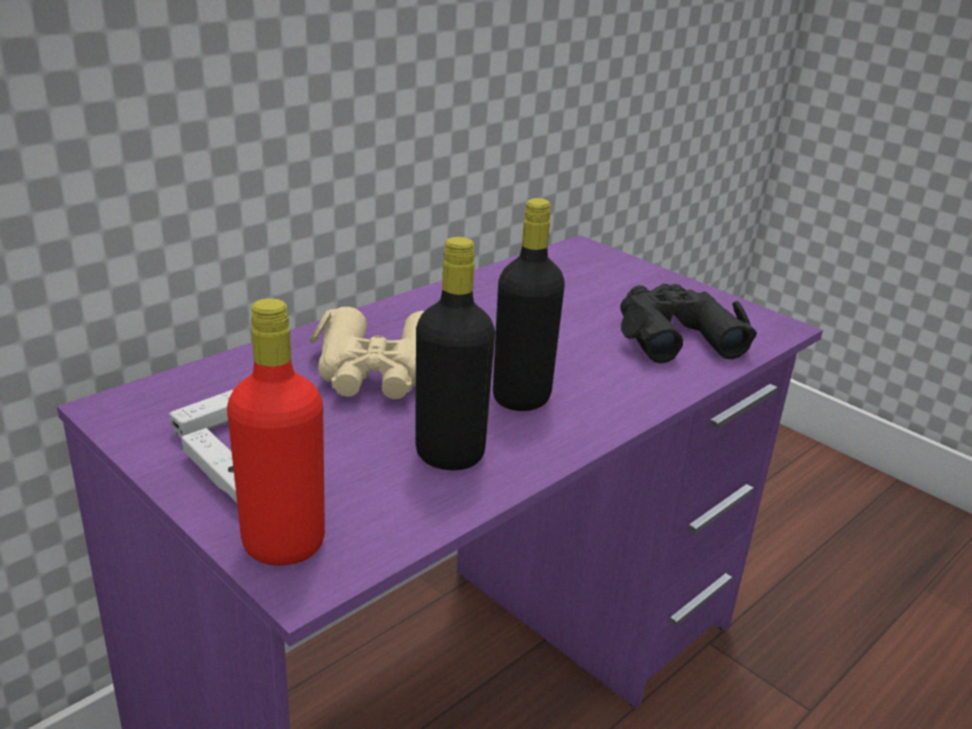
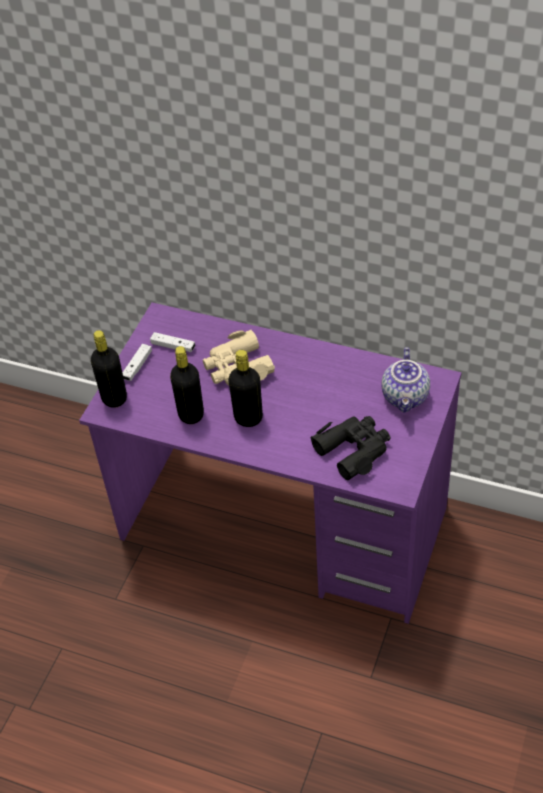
camera: 70 degrees right, 20 degrees up
red bottle [227,298,325,565] -> black bottle [91,330,127,408]
none -> teapot [382,347,430,413]

